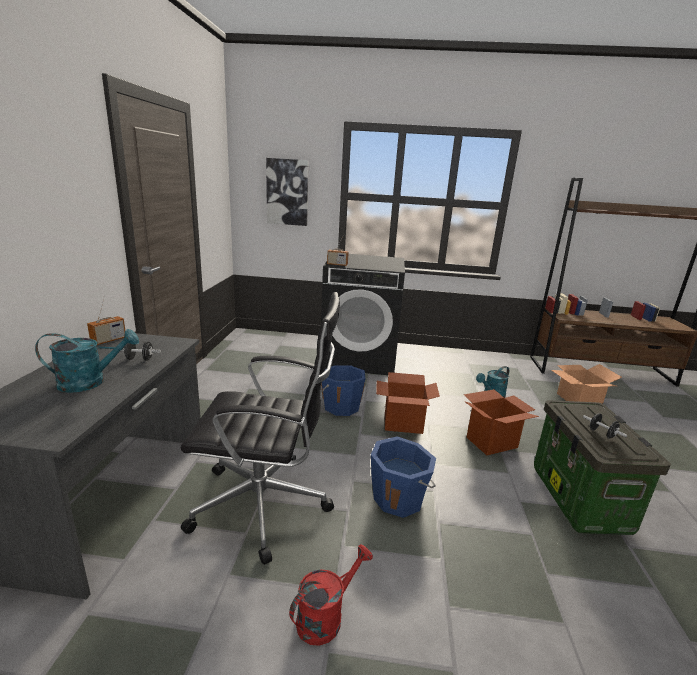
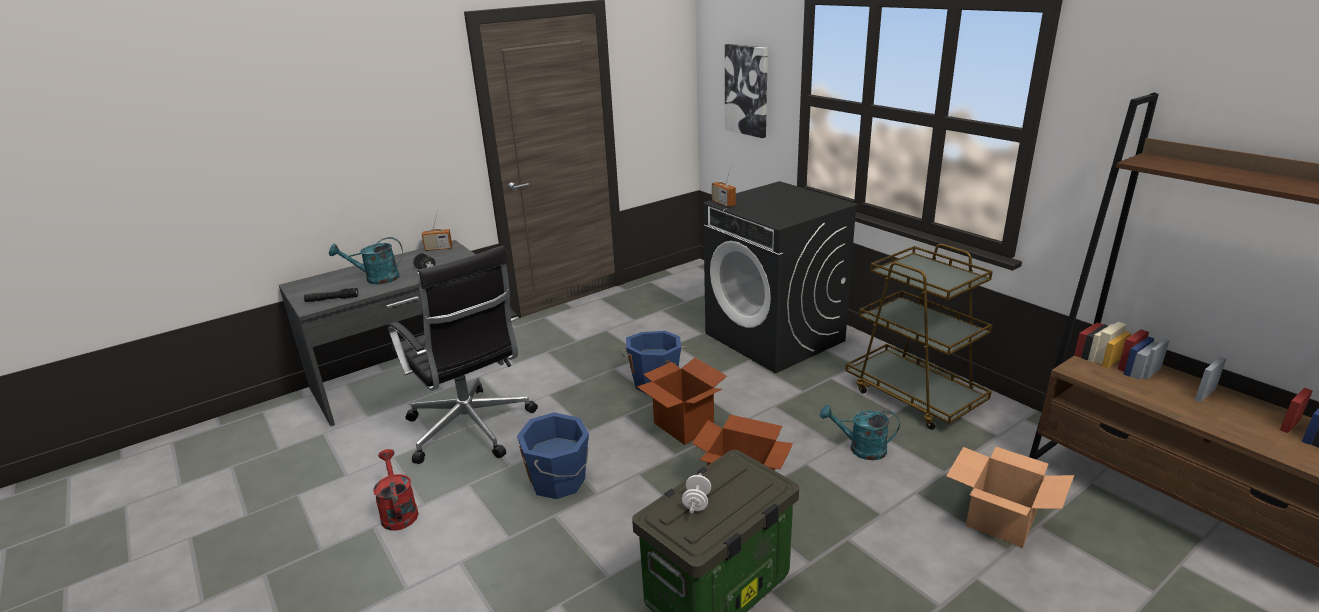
camera: 50 degrees right, 5 degrees up
turquoise watering can [35,329,139,393] -> turquoise watering can turned 135 degrees clockwise [329,237,403,284]
red watering can [289,544,373,646] -> red watering can turned 120 degrees counterclockwise [373,449,419,531]
black dumbbell [583,413,627,439] -> white dumbbell [682,473,711,514]
none -> black flashlight [304,288,358,302]
none -> brown cart [845,244,993,430]

